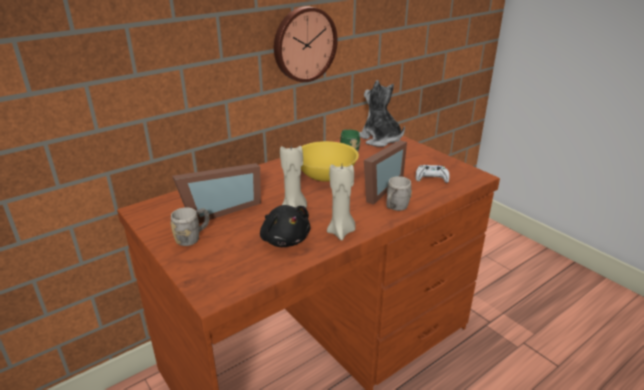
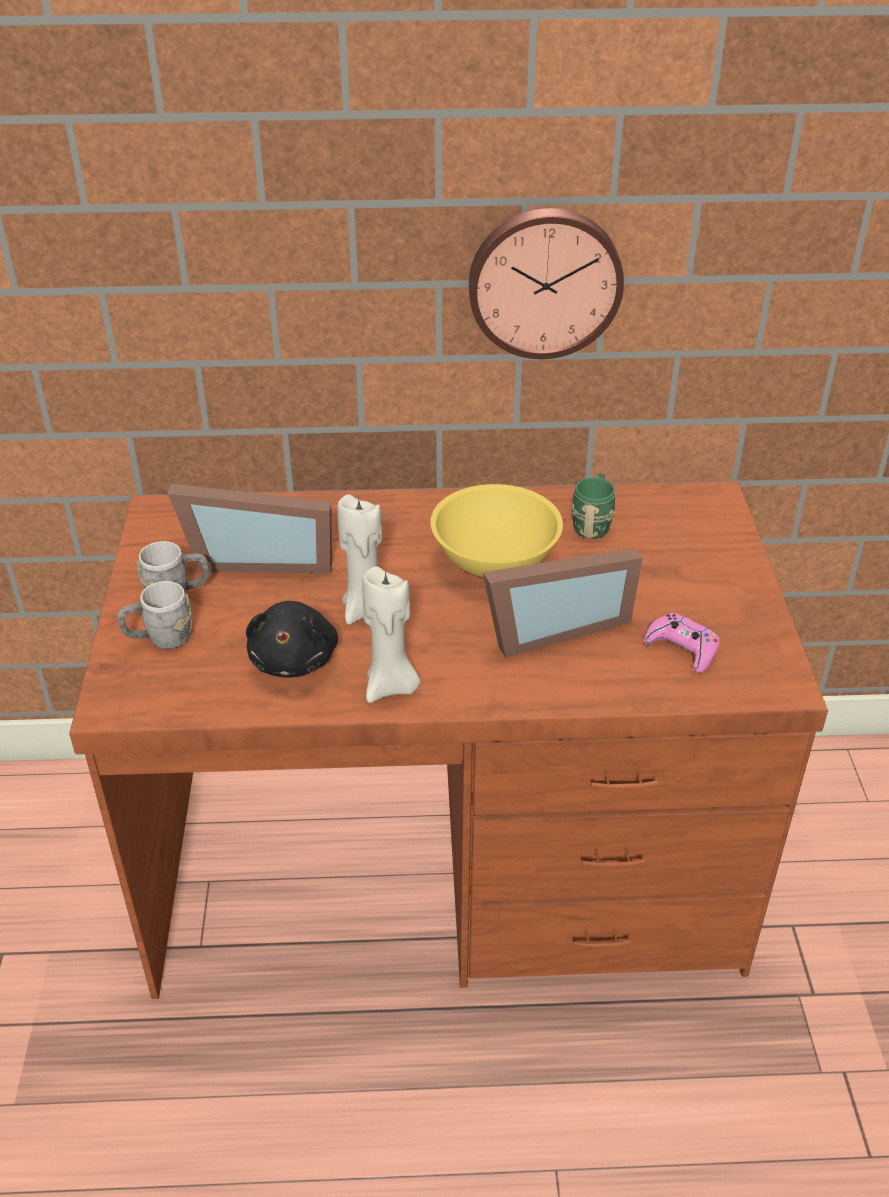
camera: 35 degrees right, 10 degrees up
plush toy [360,80,405,147] -> none
grey mug [387,176,412,211] -> grey mug moved to [117,581,192,649]
white game controller [416,165,450,183] -> pink game controller [643,613,720,673]

